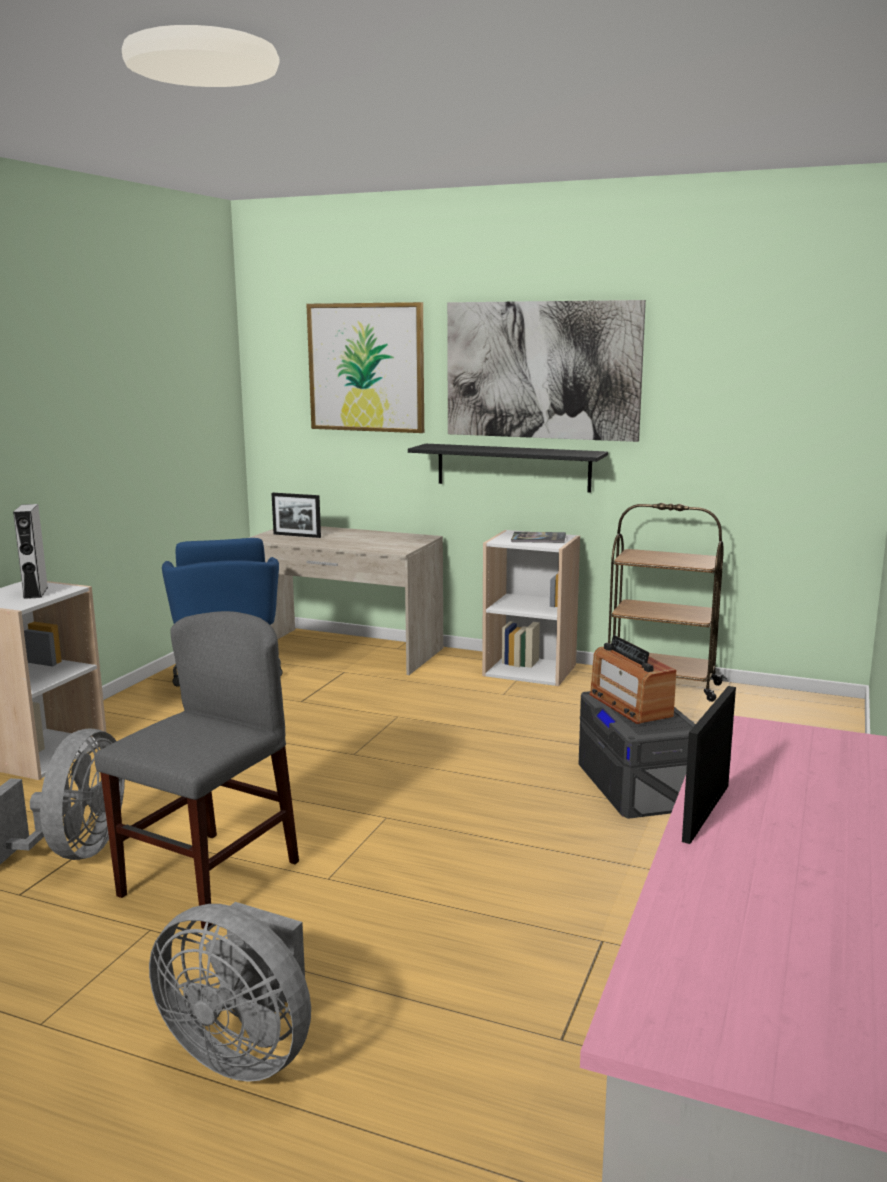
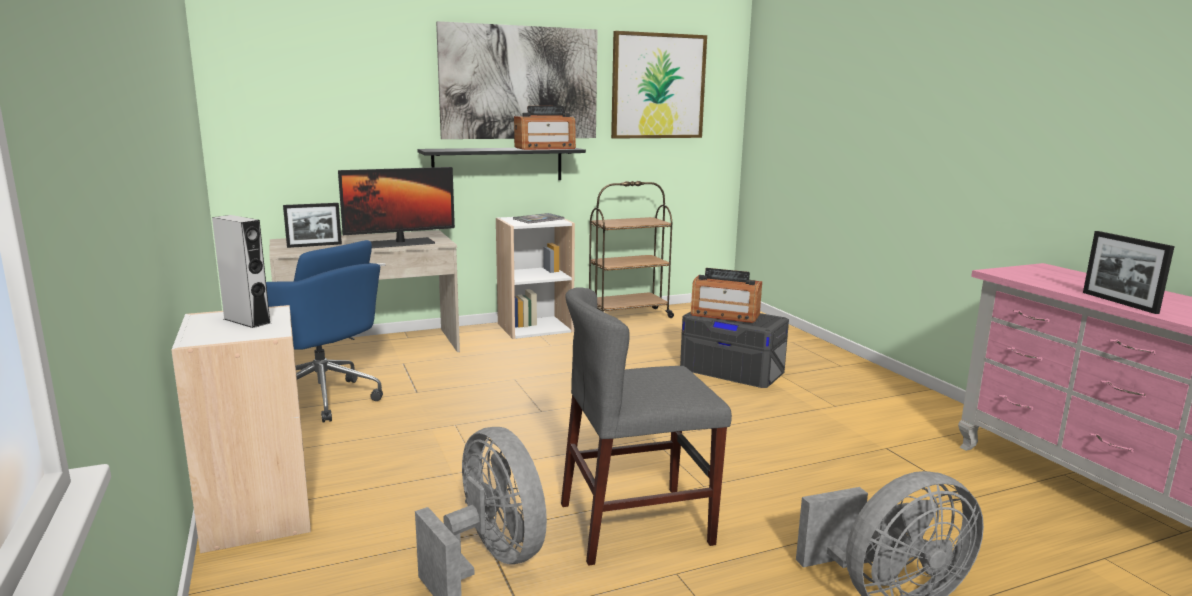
camera: 45 degrees left, 0 degrees up
grey chair [95,611,299,929] -> grey chair turned 90 degrees counterclockwise [561,287,732,566]
picture [306,302,424,433] -> picture moved to [611,31,707,139]
none -> monitor [338,167,455,248]
none -> radio [514,106,576,150]

